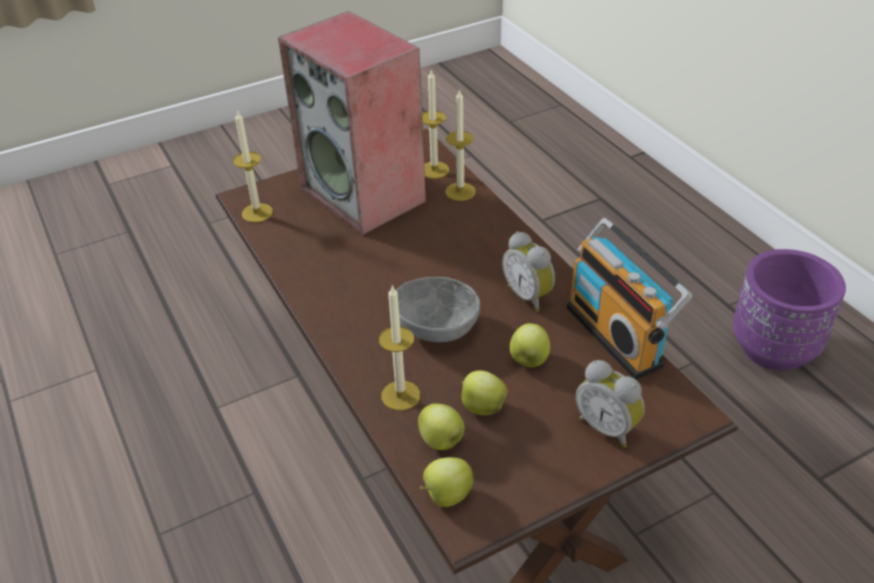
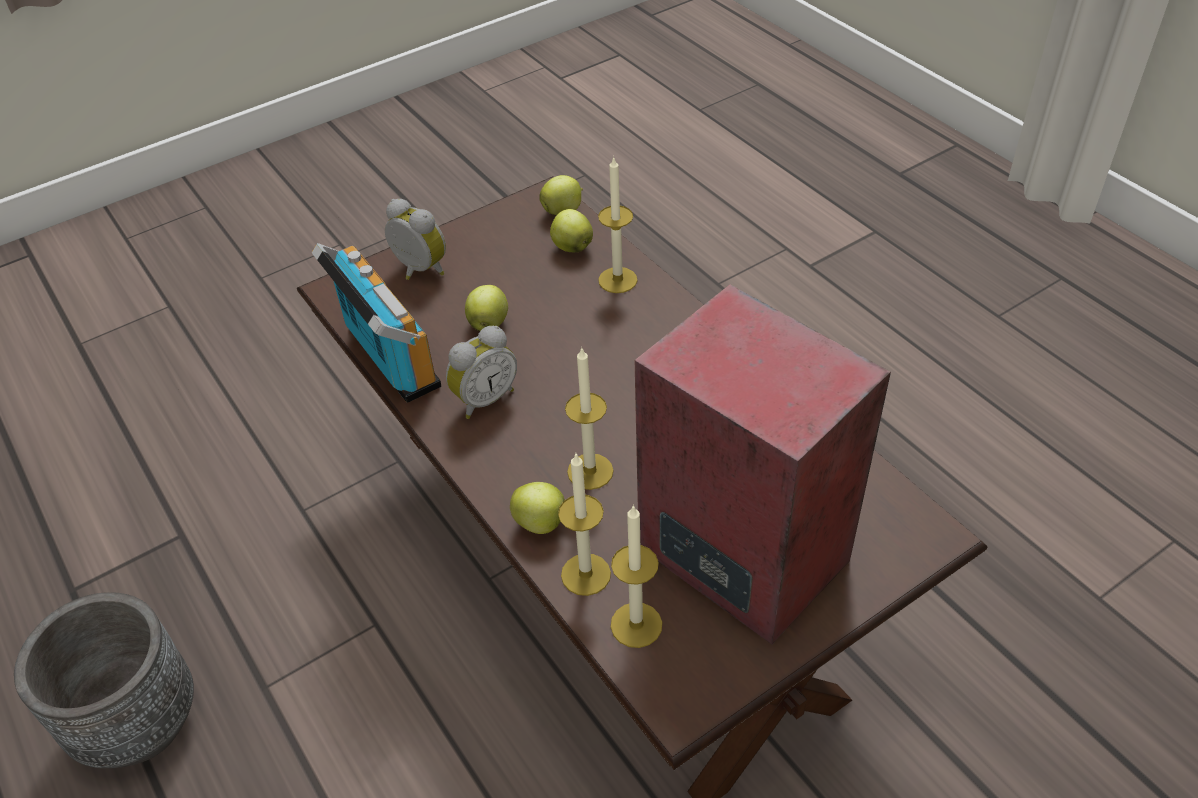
camera: 175 degrees right, 5 degrees up
candle [233,110,273,223] -> candle moved to [565,347,614,490]
grey bowl [396,277,480,342] -> none
apple [461,370,508,415] -> apple moved to [510,482,565,534]
alarm clock [502,231,555,312] -> alarm clock turned 90 degrees clockwise [446,326,517,419]
purple planter [733,249,846,371] -> grey planter [14,592,194,769]

